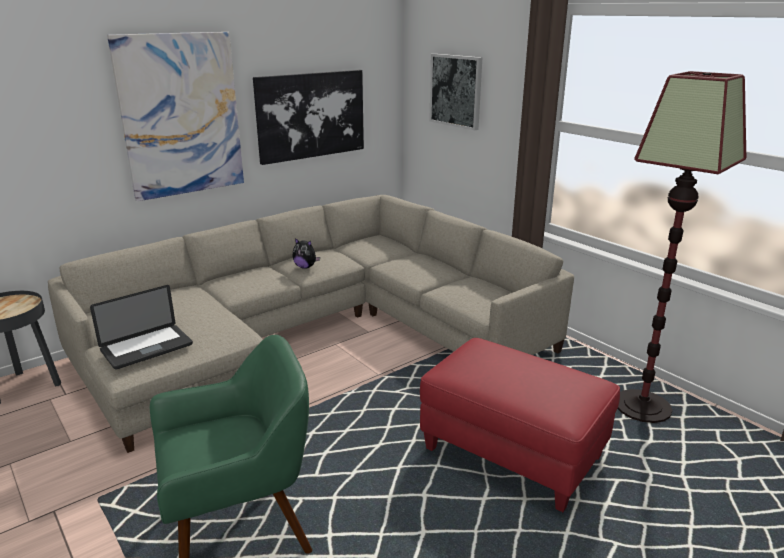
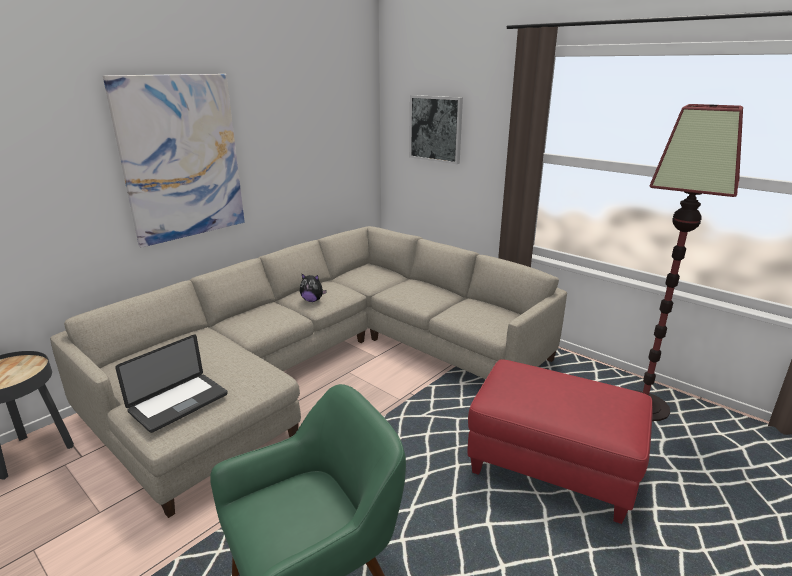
camera: 10 degrees left, 0 degrees up
picture [253,70,364,165] -> none

